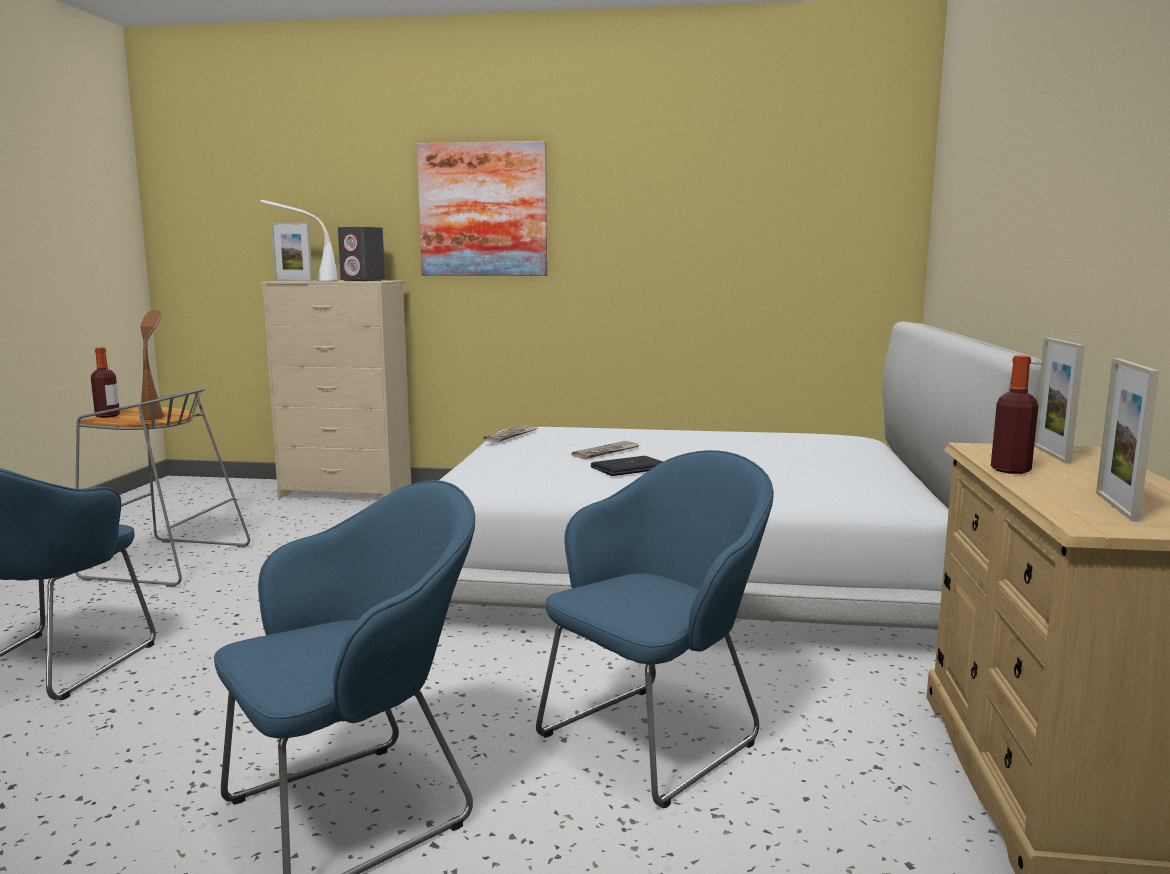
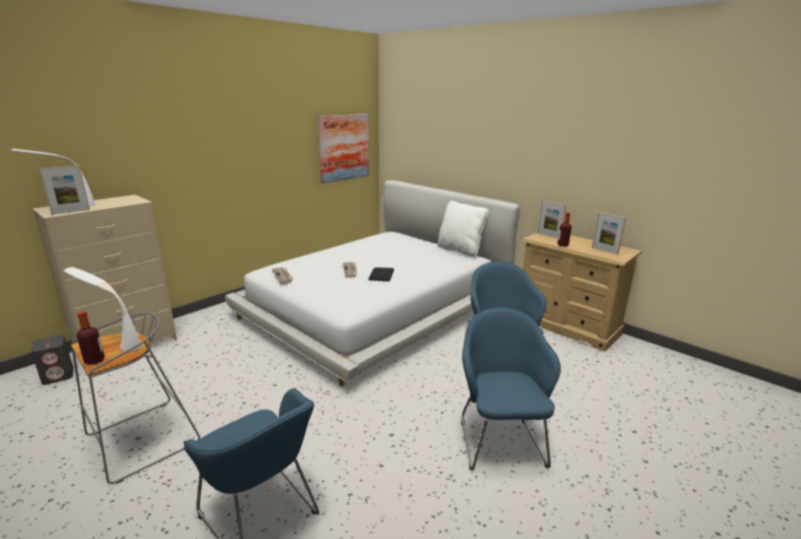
camera: 55 degrees left, 10 degrees up
brown table lamp [140,310,165,420] -> white table lamp [64,267,142,352]
grey speaker [338,227,385,281] -> grey speaker moved to [31,335,73,385]
picture [417,141,547,276] -> picture moved to [317,114,369,184]
none -> white pillow [438,201,489,257]

